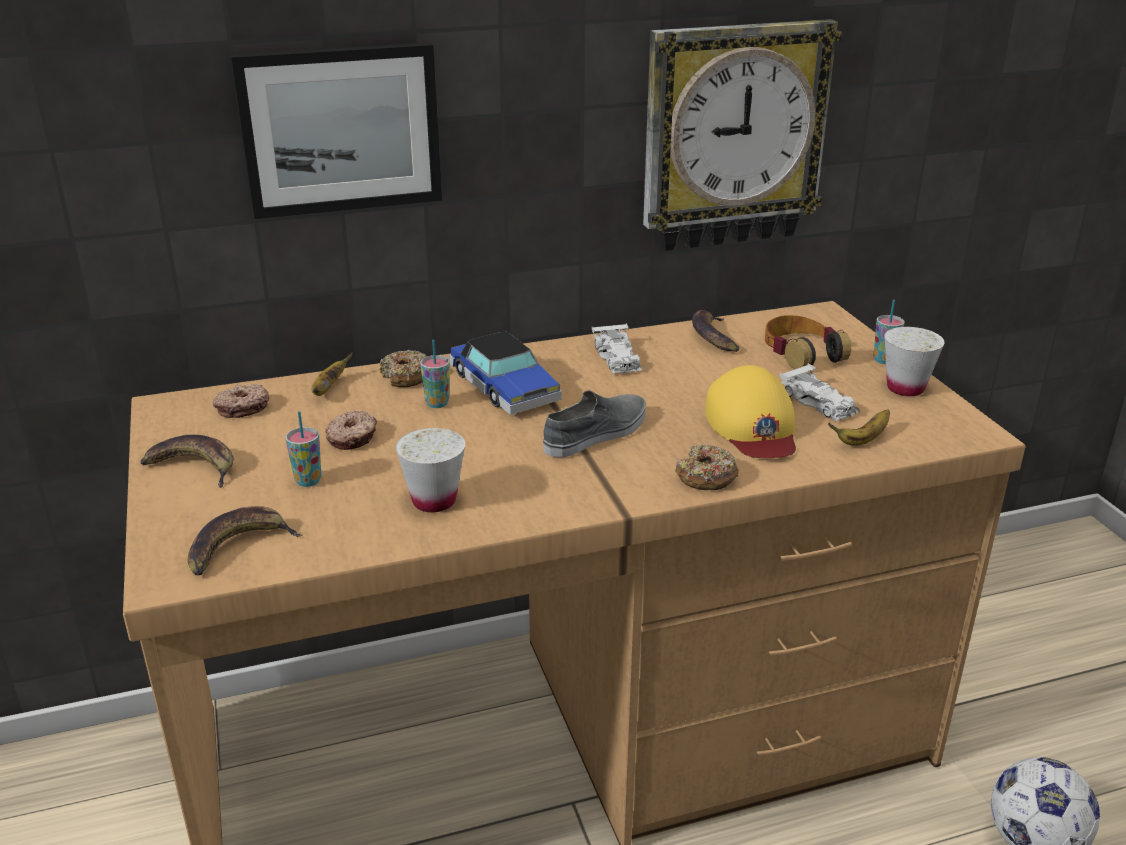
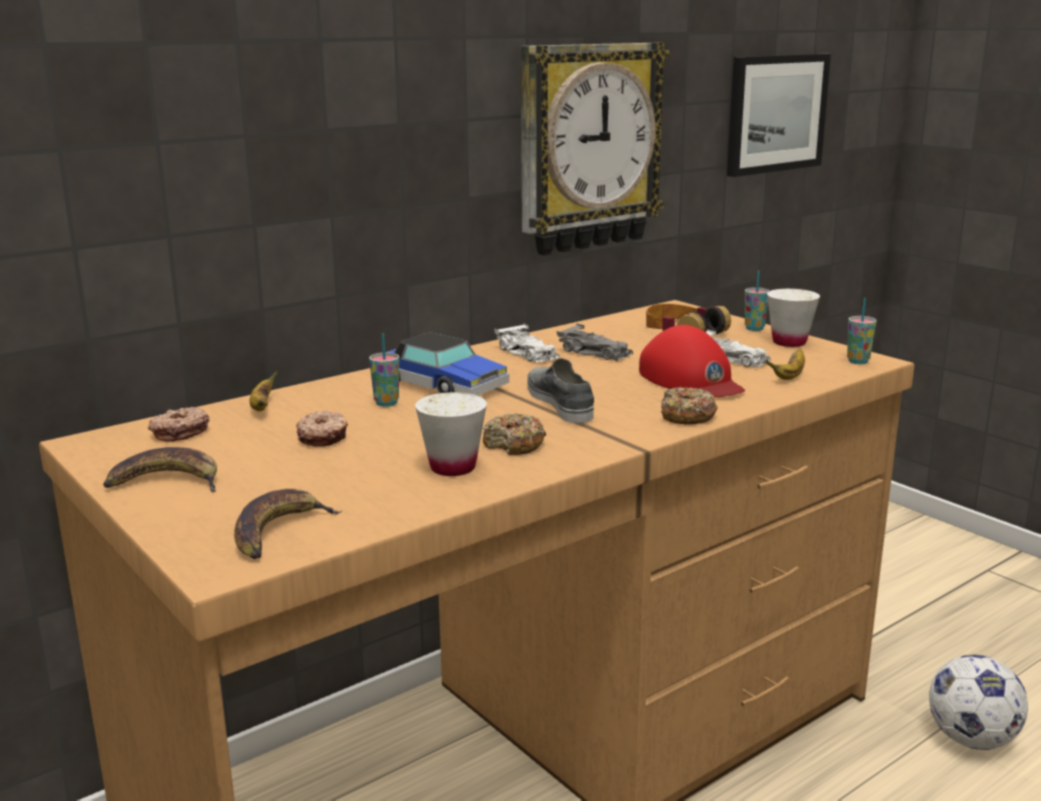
camera: 20 degrees left, 10 degrees down
picture [231,43,442,219] -> picture moved to [727,54,831,177]
cup [285,411,321,487] -> cup moved to [847,298,877,364]
donut [380,350,427,387] -> donut moved to [483,413,546,455]
grey shoe [543,390,646,458] -> grey shoe turned 45 degrees counterclockwise [528,358,594,424]
banana [692,310,739,352] -> none
yellow cap [705,365,796,458] -> red cap [639,325,745,398]
none -> grey toy car [557,323,633,361]

